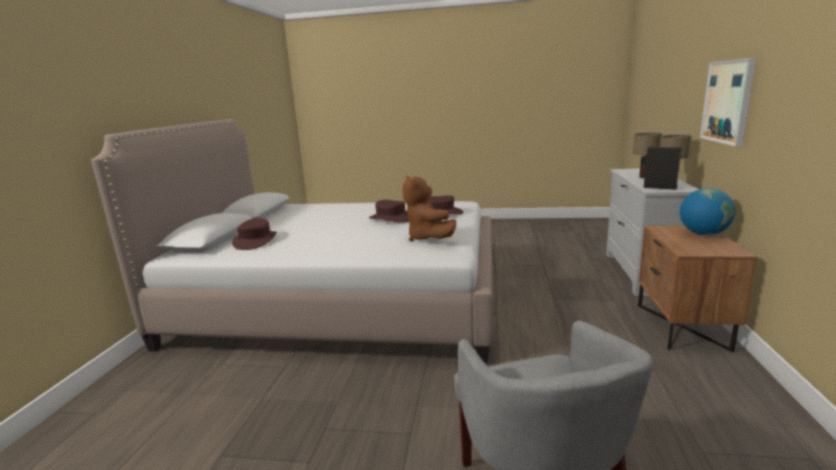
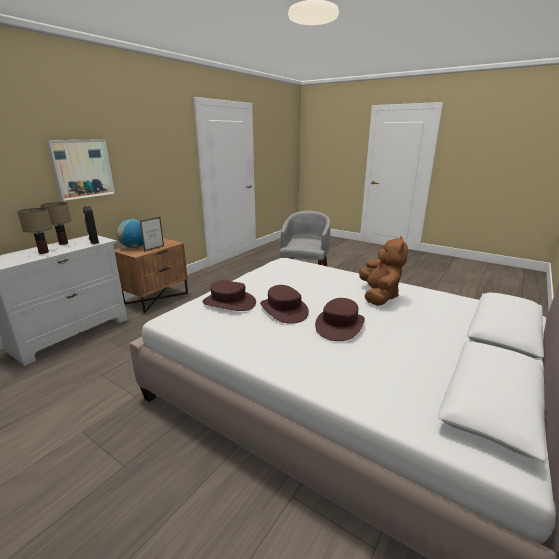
camera: 155 degrees left, 5 degrees up
brown hat [232,218,277,250] -> brown hat moved to [315,298,365,341]
brown plush toy [403,176,456,241] -> brown plush toy moved to [359,236,408,306]
none -> picture frame [140,217,164,252]

